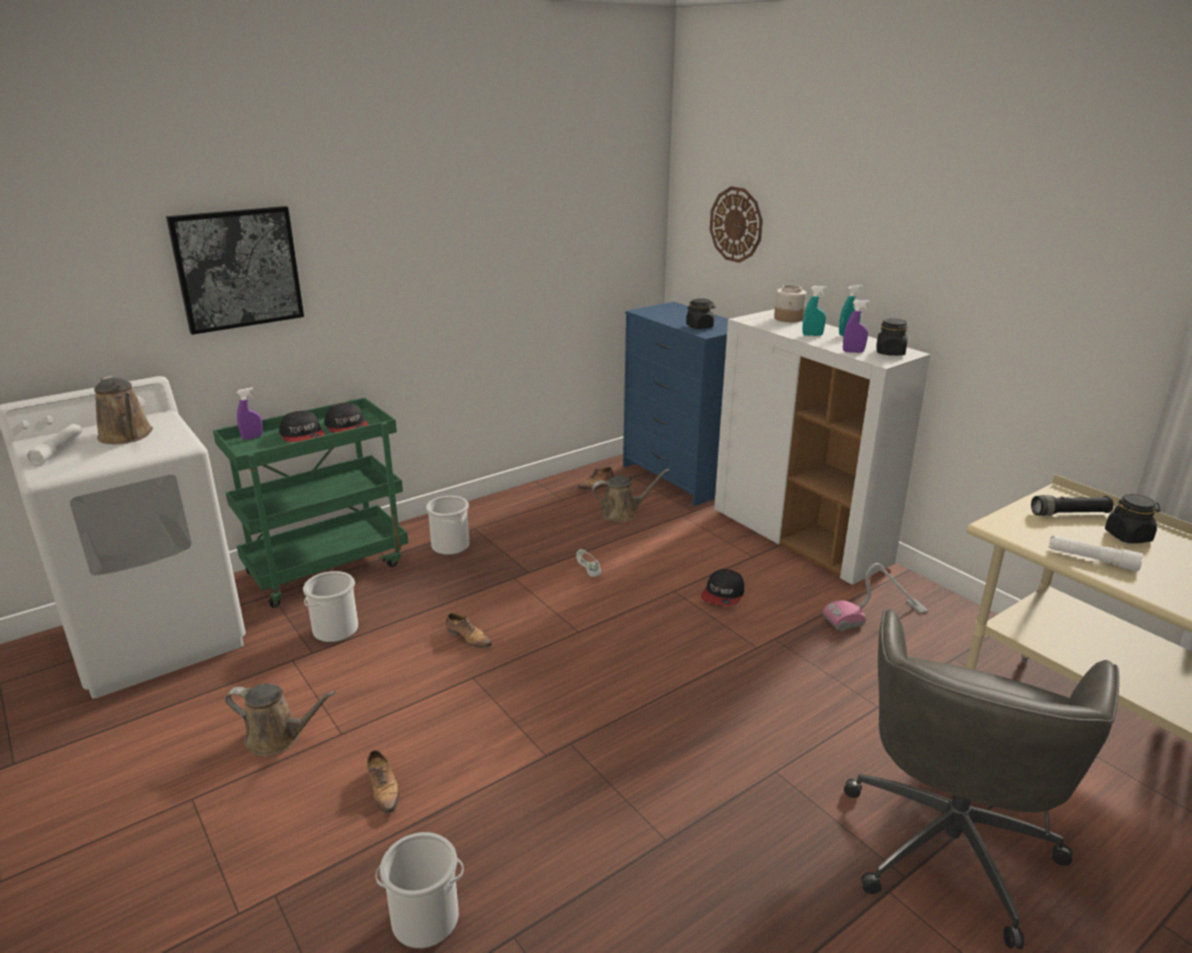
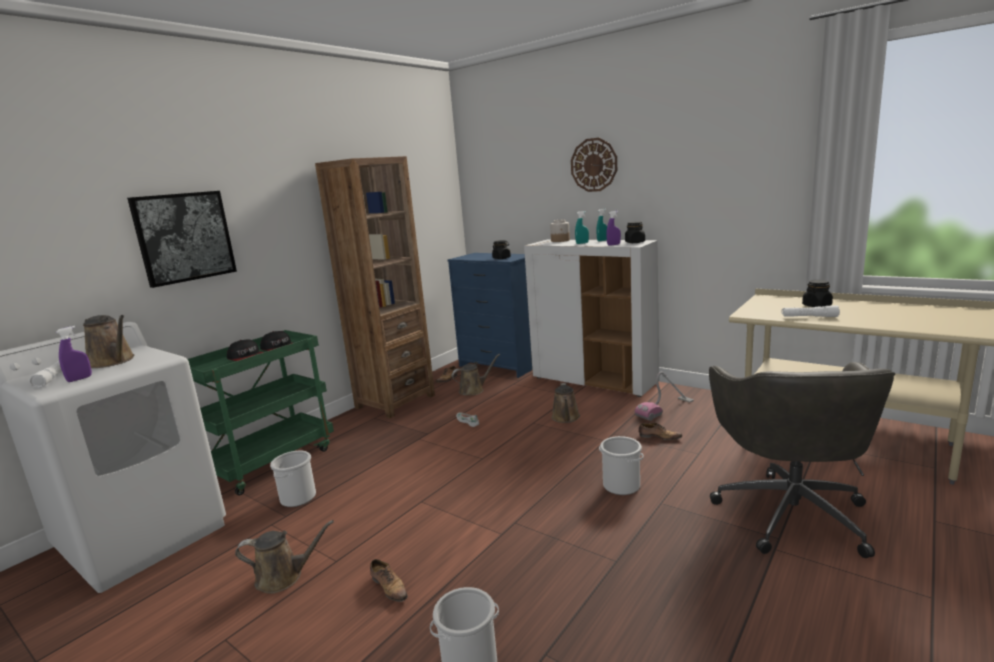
camera: 15 degrees left, 10 degrees down
purple spray bottle [236,388,263,440] -> purple spray bottle moved to [56,326,92,382]
bucket [426,496,469,555] -> bucket moved to [599,436,644,495]
shoe [446,613,492,648] -> shoe moved to [639,423,682,440]
cap [701,569,744,606] -> brown watering can [552,383,580,423]
wall clock [710,186,763,263] -> wall clock moved to [571,138,617,192]
black flashlight [1031,495,1114,516] -> none
none -> brown bookcase [315,156,435,418]

